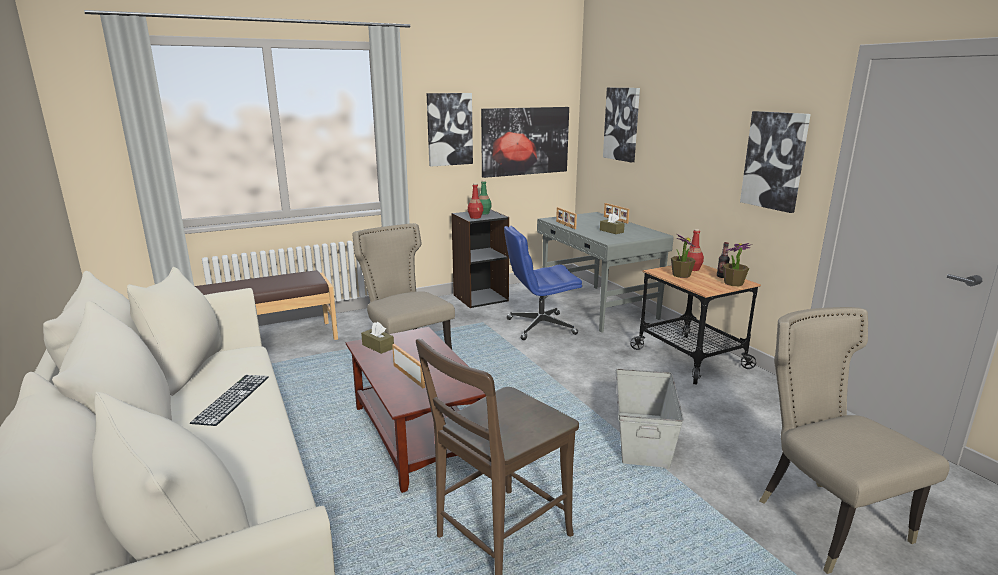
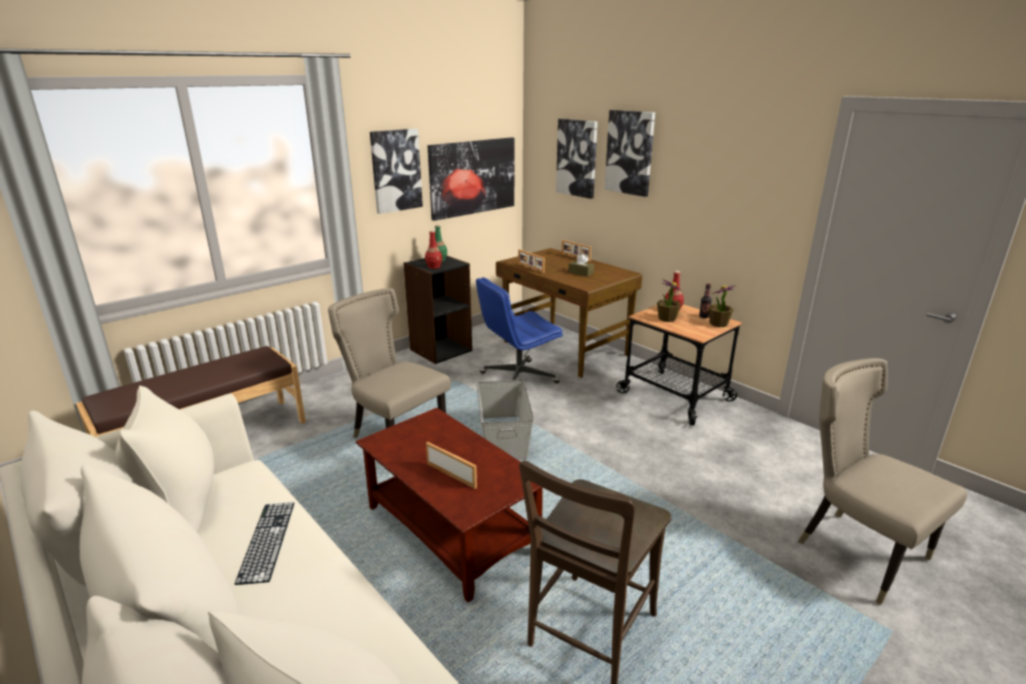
camera: 15 degrees left, 5 degrees up
brown tissue box [361,322,394,354] -> none
grey desk [537,212,673,333] -> brown desk [496,248,642,378]
grey storage box [616,369,684,469] -> grey storage box moved to [477,380,534,460]
picture [740,111,811,213] -> picture moved to [604,110,655,197]

